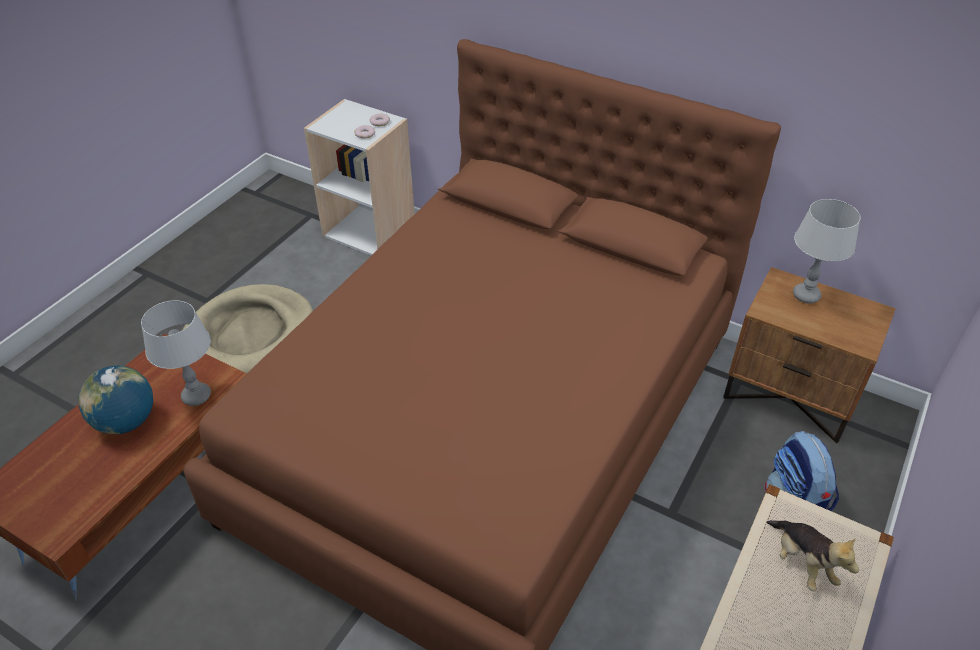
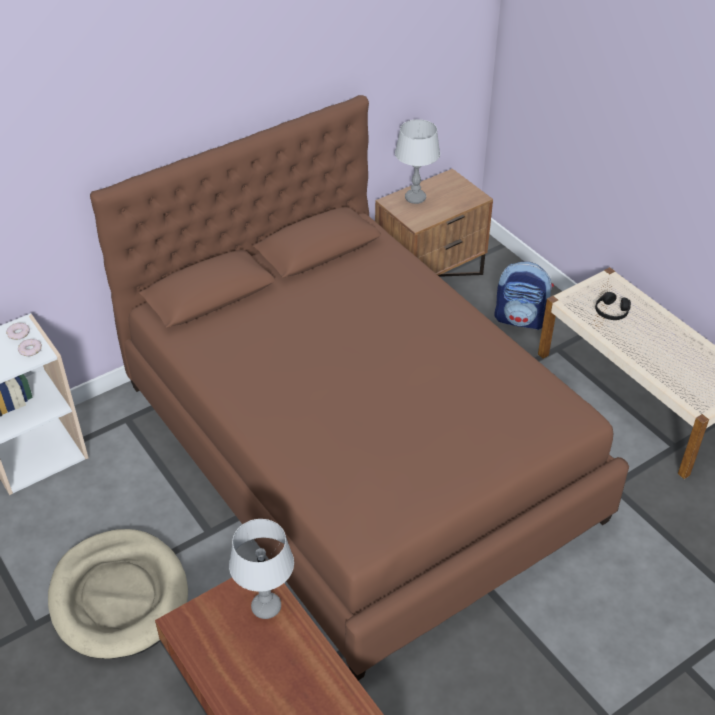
camera: 65 degrees left, 0 degrees up
globe [79,366,153,434] -> none
plush toy [766,520,859,591] -> black headphones [595,292,631,320]

